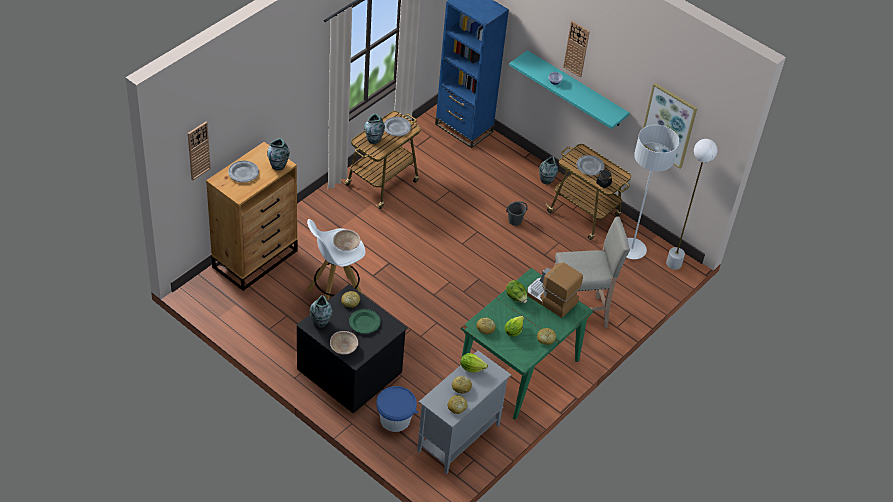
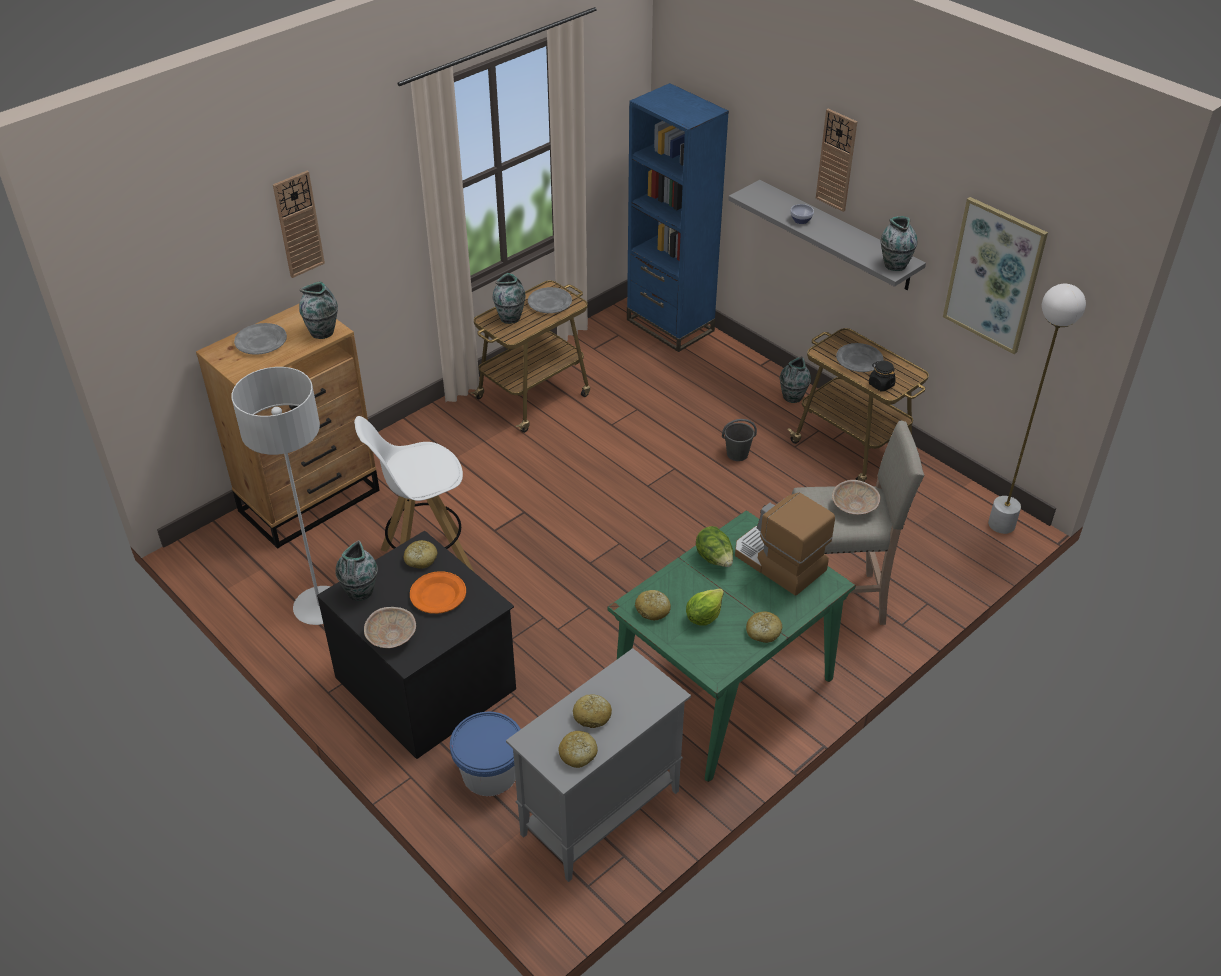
camera: 10 degrees right, 5 degrees down
wall clock [188,122,211,181] -> wall clock moved to [273,171,325,278]
beige bowl [333,229,360,251] -> beige bowl moved to [832,480,880,515]
green plate [349,309,381,334] -> orange plate [410,571,466,614]
lettuce [461,353,488,372] -> none
turquoise shelf [509,50,630,129] -> grey shelf [728,180,926,290]
grey floor lamp [626,125,679,259] -> grey floor lamp moved to [231,367,331,625]
none -> vase [881,216,918,271]

